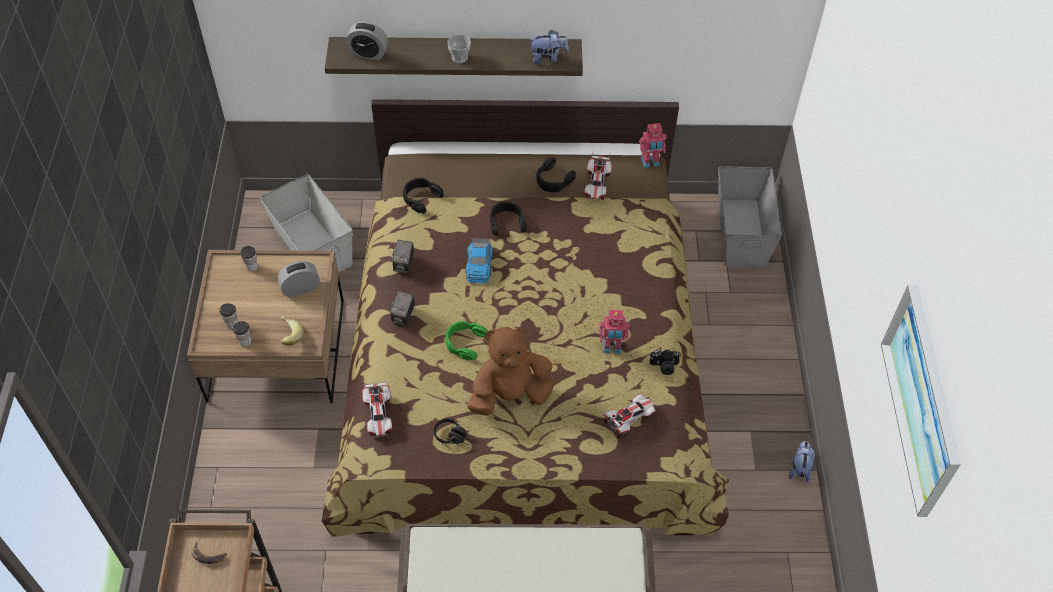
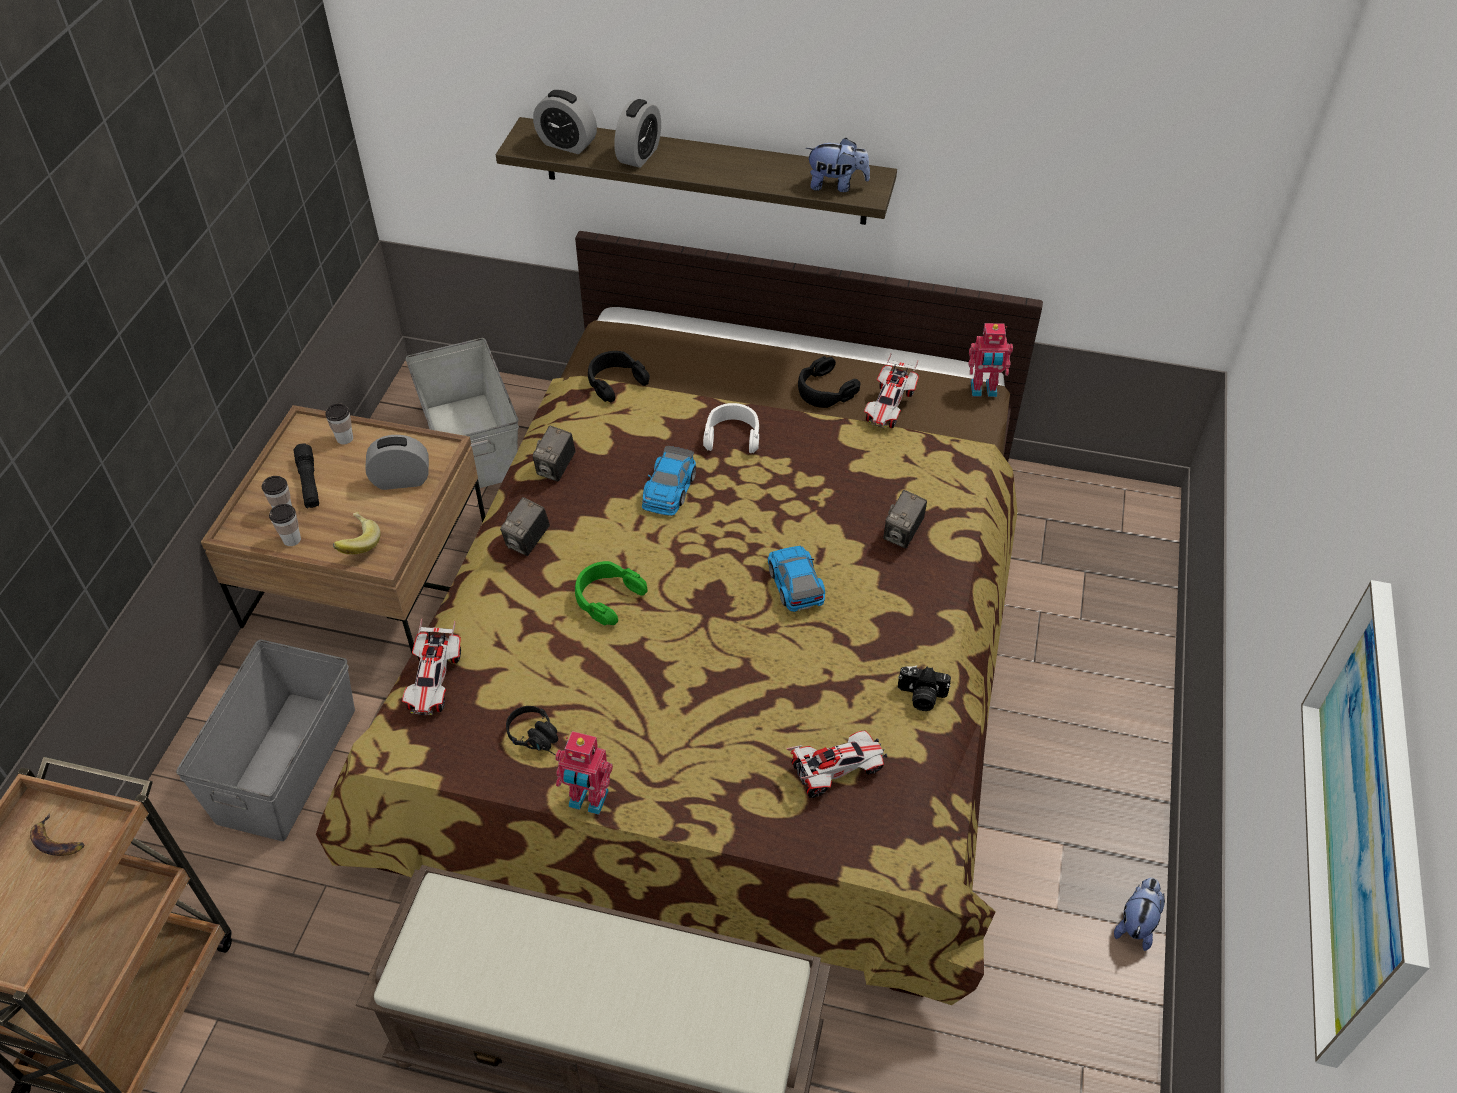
camera: 15 degrees right, 5 degrees down
cup [447,34,471,63] -> none
brown plush toy [467,327,554,415] -> none
black headphones [490,201,526,235] -> white headphones [703,403,759,453]
toy robot [599,310,630,354] -> toy robot moved to [555,731,613,815]
grey storage box [718,166,782,267] -> grey storage box moved to [176,640,355,841]
none -> black flashlight [294,443,319,509]
none -> alarm clock [614,99,661,168]
none -> toy car [768,546,825,612]
none -> camera [883,490,927,549]

